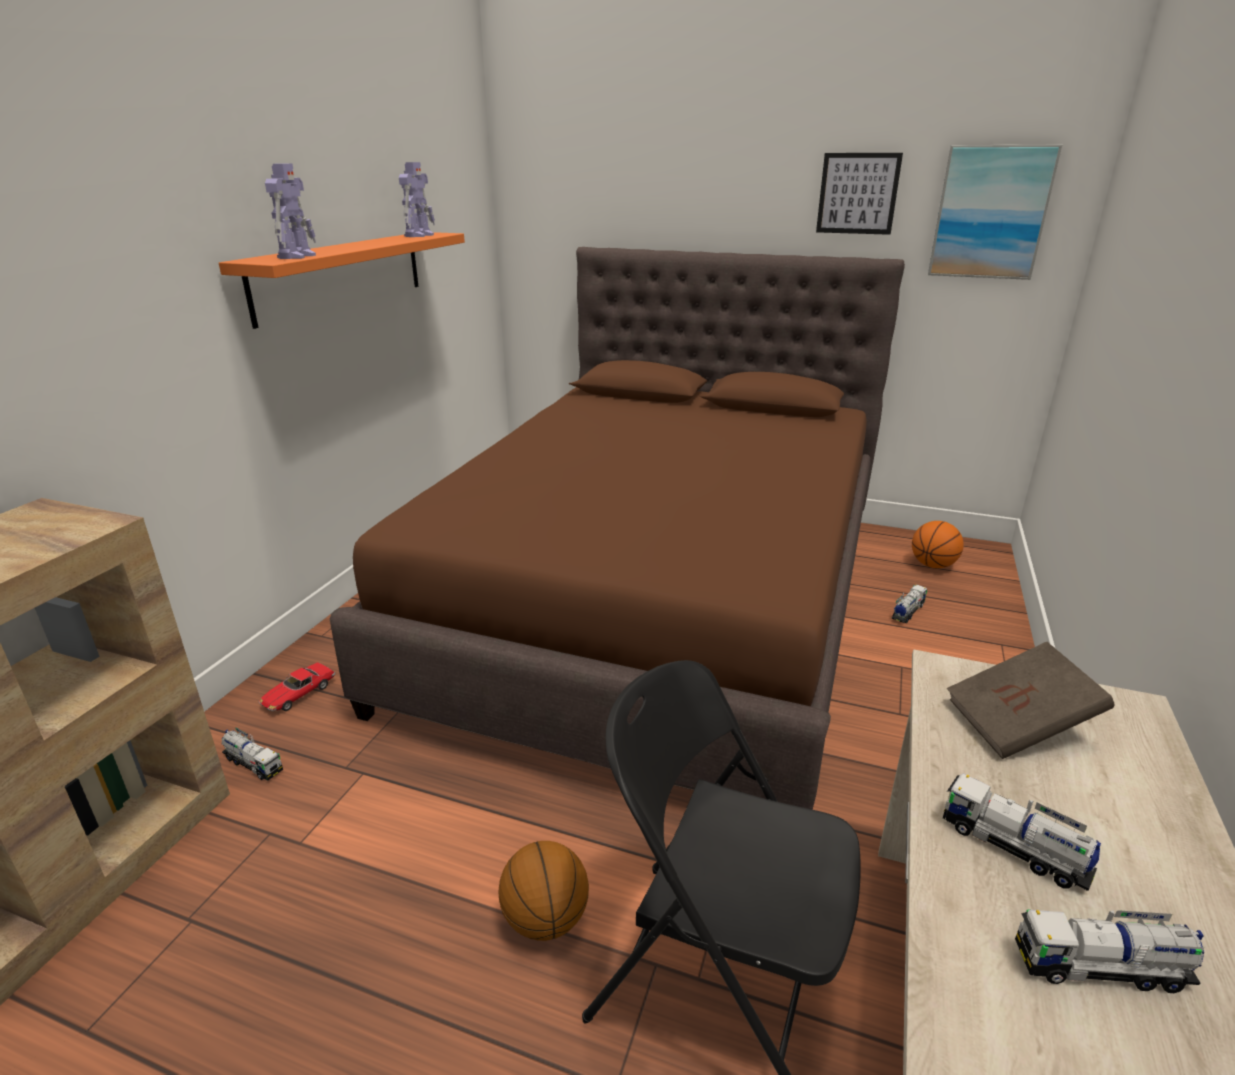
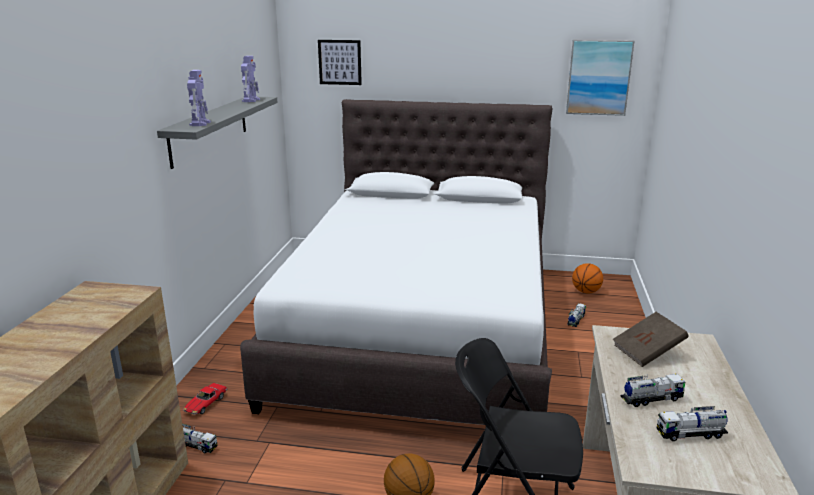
camera: 10 degrees left, 5 degrees down
orange shelf [219,232,465,329] -> grey shelf [157,97,277,169]
brown bed [330,247,905,810] -> white bed [240,99,552,425]
picture [816,153,903,235] -> picture moved to [318,40,362,85]
toy truck [943,774,1101,891] -> toy truck turned 135 degrees clockwise [621,373,686,407]

